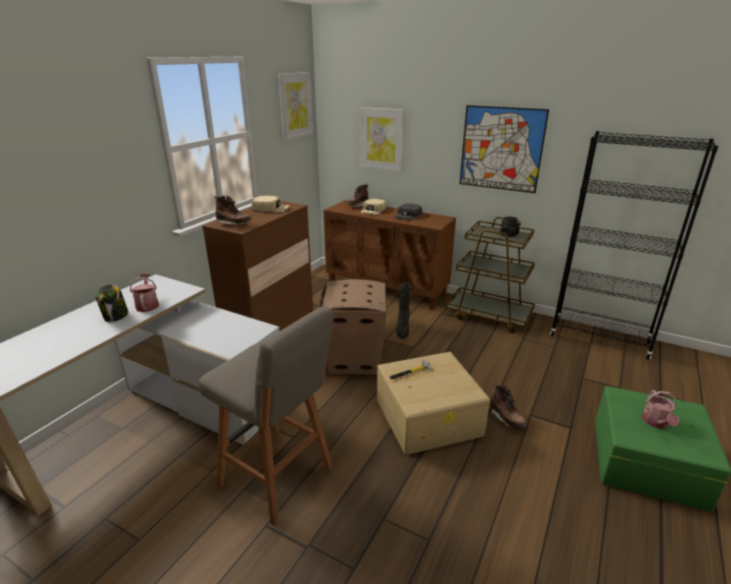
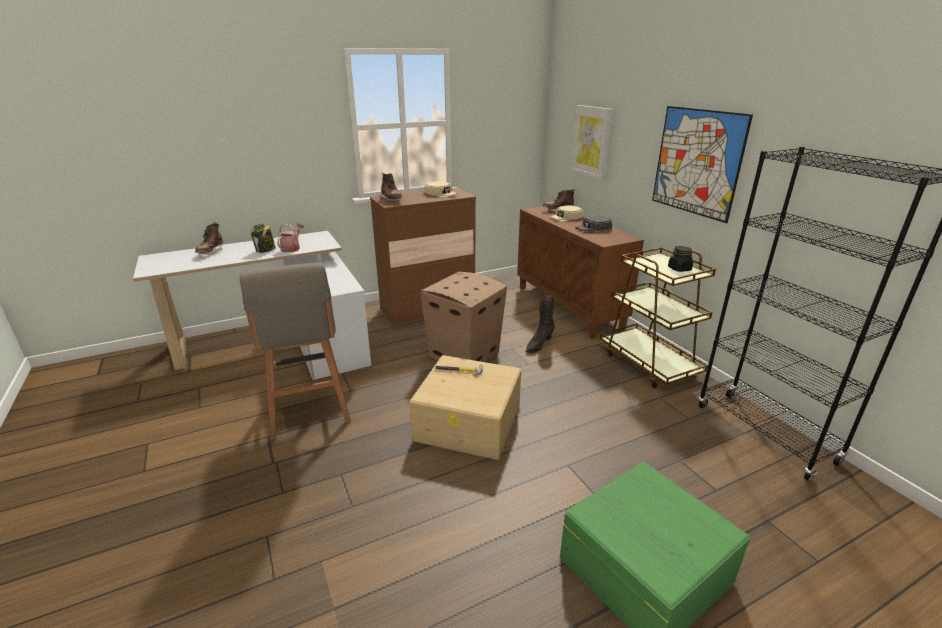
camera: 35 degrees right, 0 degrees up
picture [278,72,313,141] -> none
brown boot [490,384,527,428] -> brown boot moved to [195,222,223,255]
watering can [642,390,680,429] -> none

